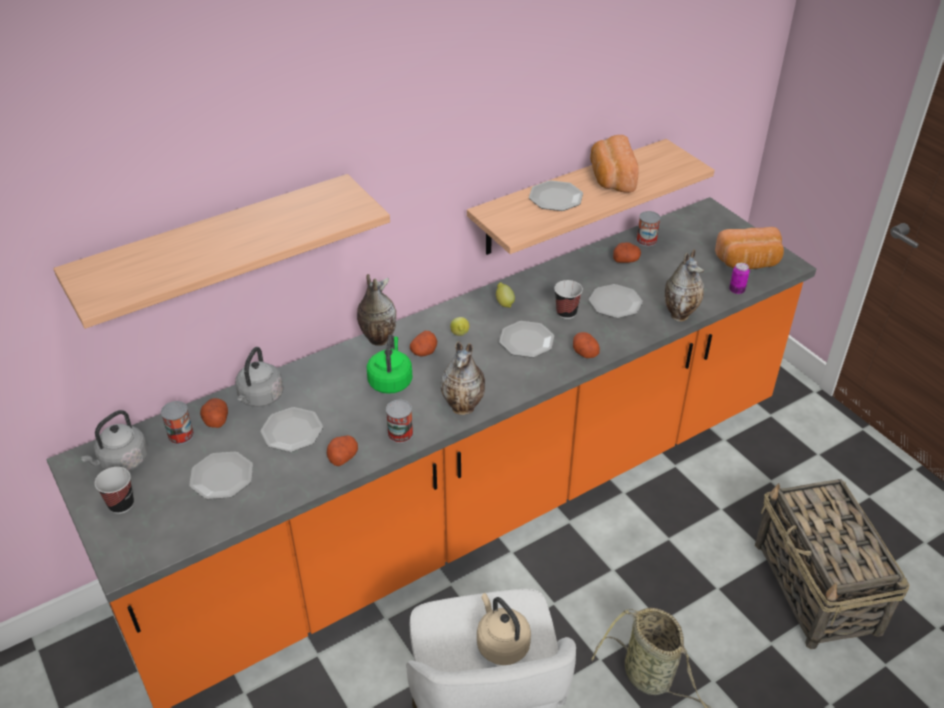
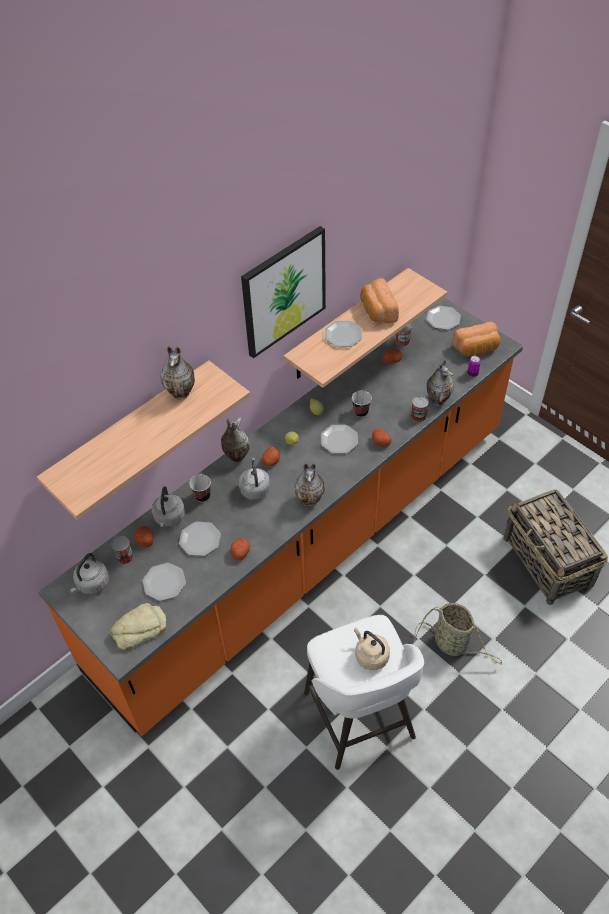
camera: 10 degrees left, 10 degrees up
cup [95,467,134,514] -> cup moved to [189,474,211,502]
green kettle [367,334,413,394] -> grey kettle [239,458,271,500]
can [386,400,413,443] -> can moved to [411,396,429,422]
plate [589,284,643,318] -> plate moved to [426,306,461,330]
none -> bread [110,603,167,650]
none -> vase [161,346,195,399]
none -> picture [241,226,326,358]

